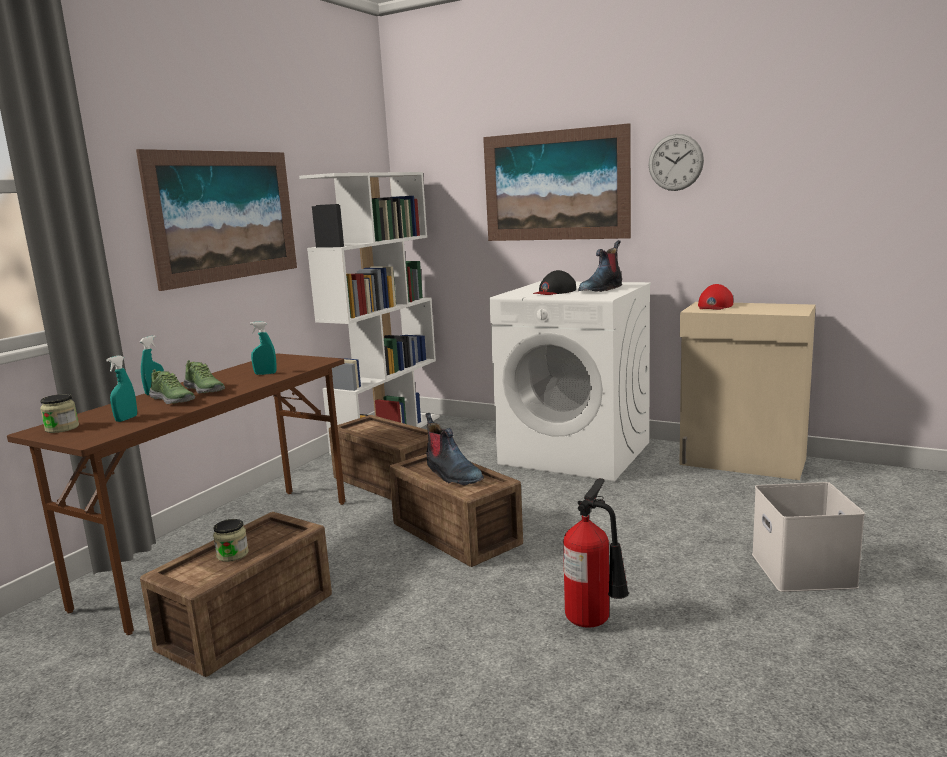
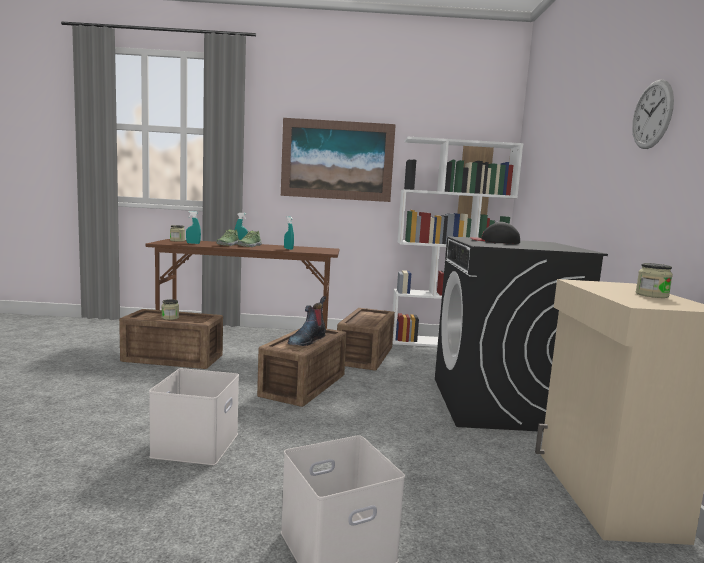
camera: 60 degrees right, 5 degrees down
picture [483,123,631,241] -> none
white washing machine [489,281,651,481] -> black washing machine [435,236,608,432]
fire extinguisher [563,478,629,628] -> white storage box [149,368,239,465]
boot [578,240,622,292] -> none
red cap [698,284,733,310] -> none
none -> jar [636,263,673,298]

